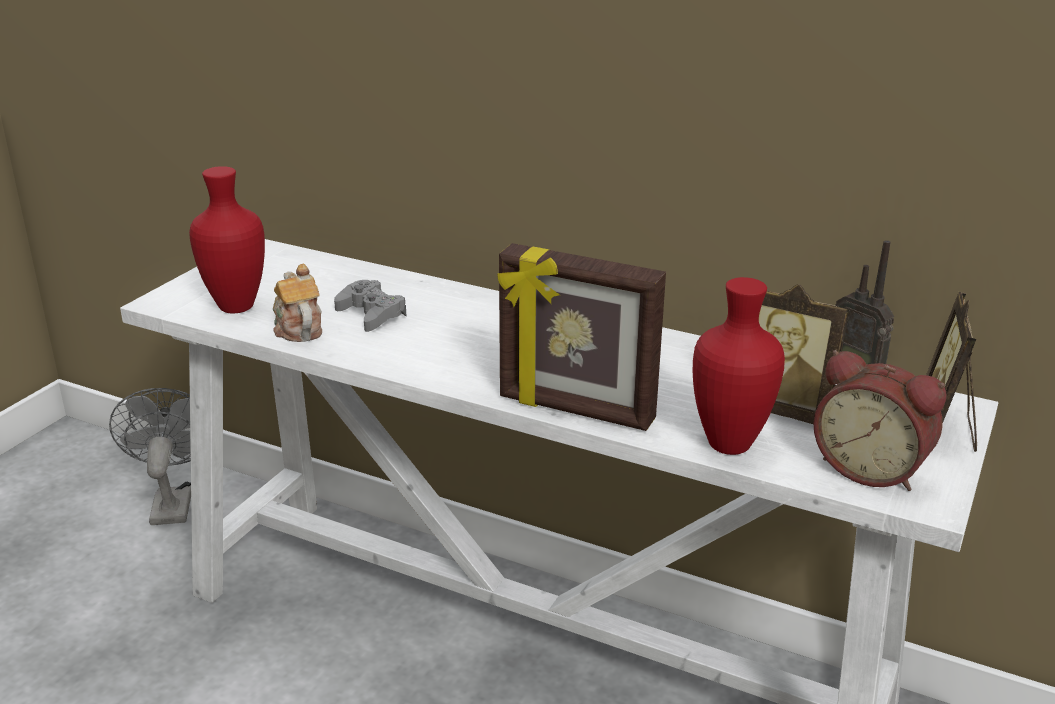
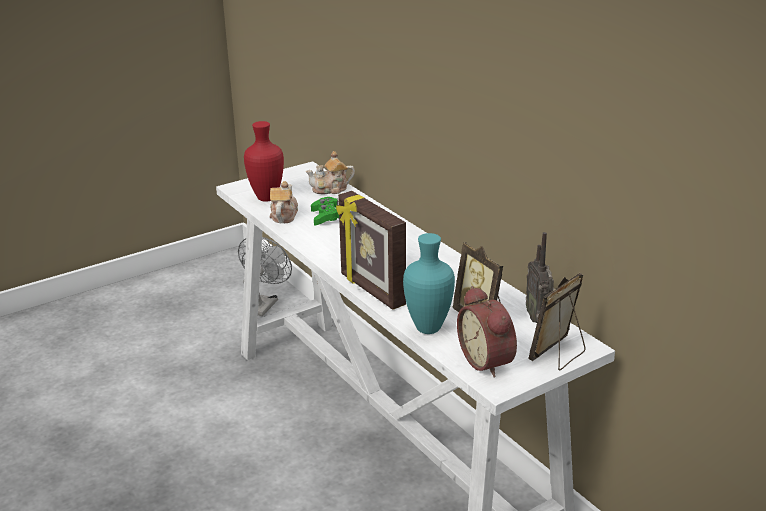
camera: 30 degrees right, 0 degrees up
grey game controller [334,280,407,332] -> green game controller [311,197,339,225]
red vase [693,277,785,455] -> turquoise vase [403,233,455,334]
none -> teapot [305,151,355,194]

